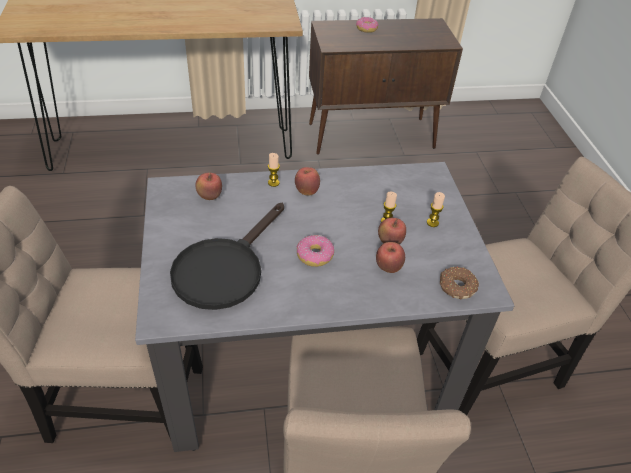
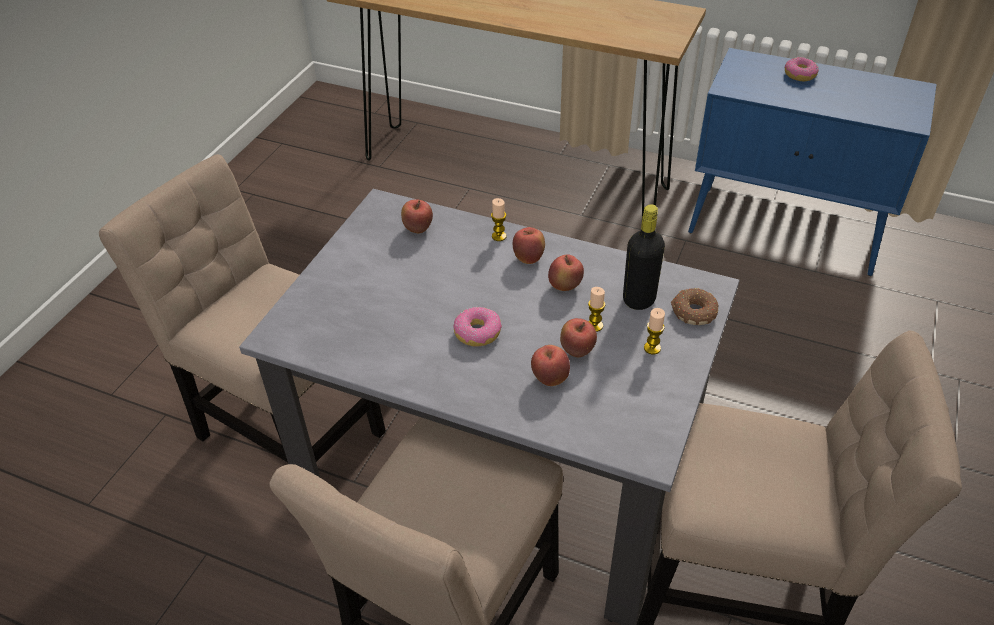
camera: 35 degrees right, 0 degrees up
black frying pan [170,202,284,310] -> none
brown cabinet [309,18,463,155] -> blue cabinet [688,48,937,276]
donut [440,267,479,300] -> donut moved to [671,288,719,325]
none -> apple [548,255,584,291]
none -> black bottle [623,204,665,310]

